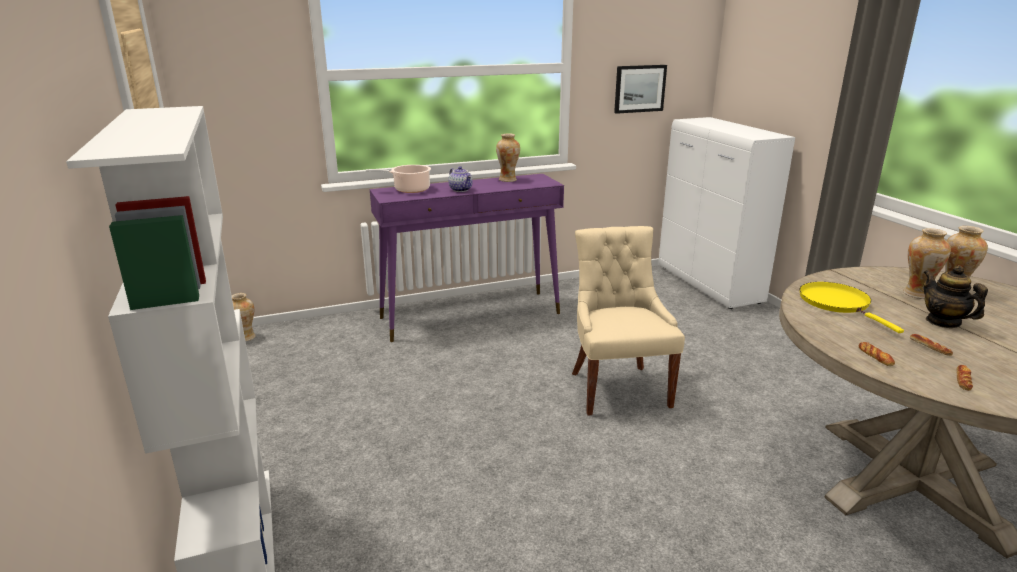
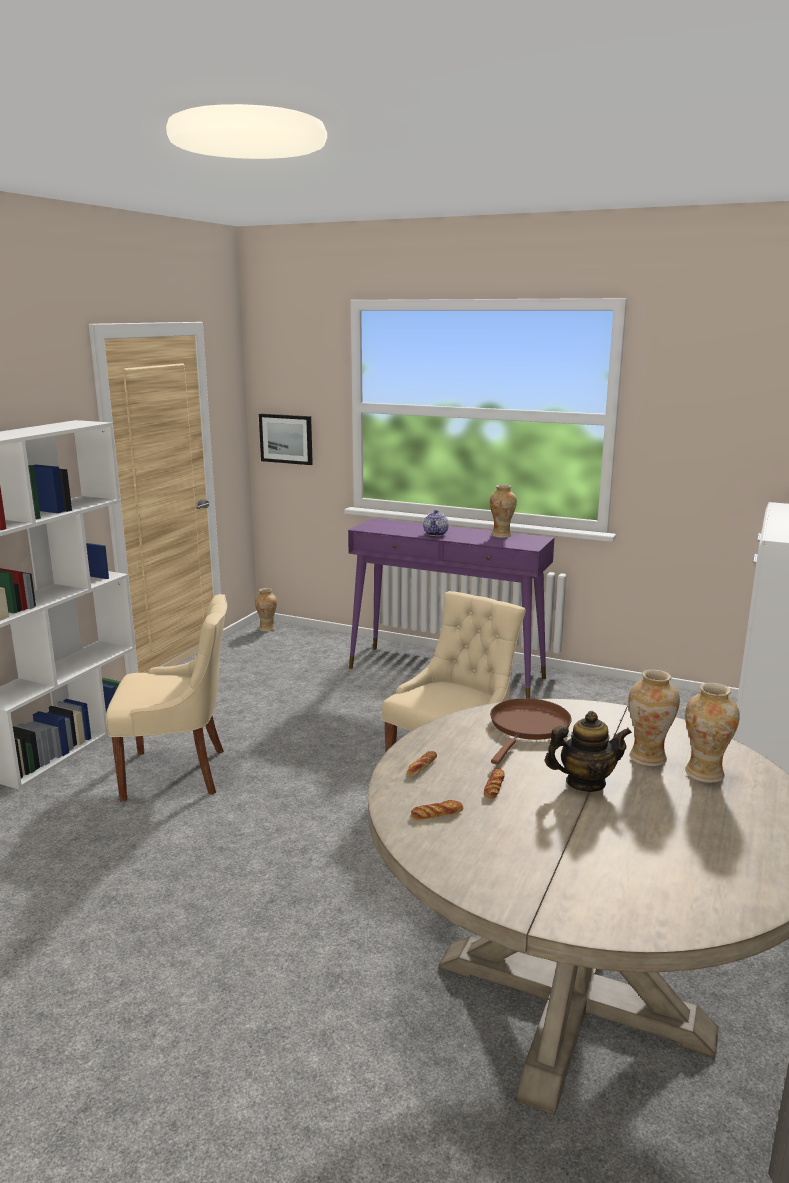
camera: 45 degrees right, 5 degrees down
cooking pot [366,165,431,193] -> none
picture [614,65,667,114] -> picture moved to [259,414,313,465]
yellow frying pan [799,282,904,333] -> brown frying pan [490,698,572,765]
teapot [923,265,988,328] -> teapot turned 60 degrees clockwise [545,711,632,792]
none -> beige chair [106,594,227,802]

